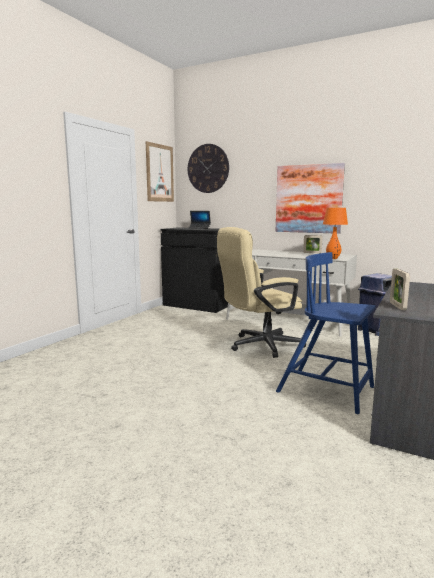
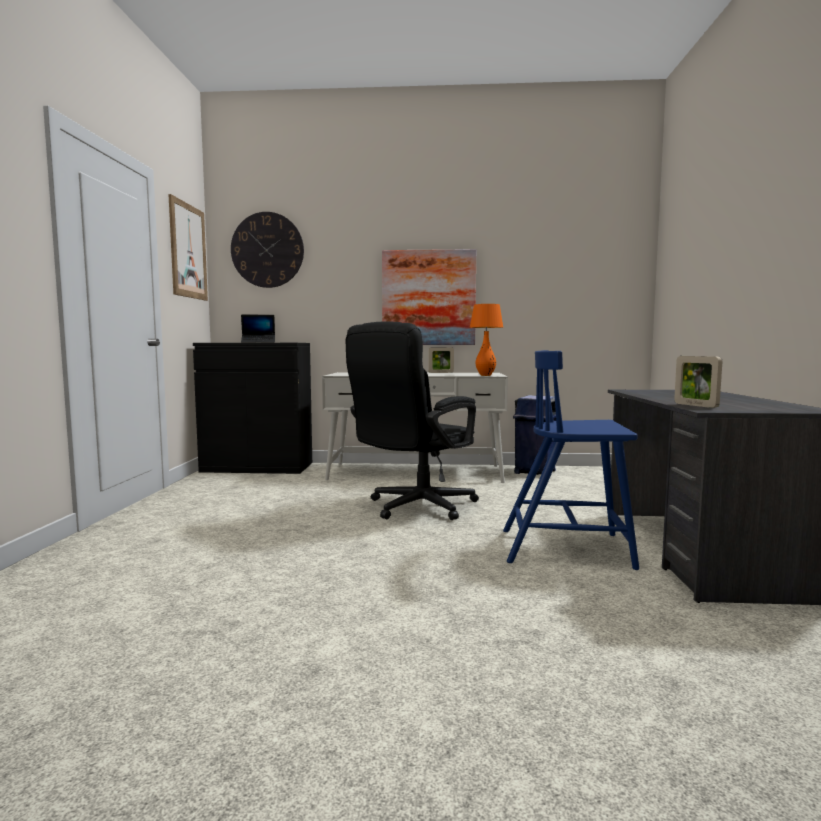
camera: 25 degrees left, 5 degrees down
beige office chair [217,227,306,358] -> black office chair [346,321,479,520]

